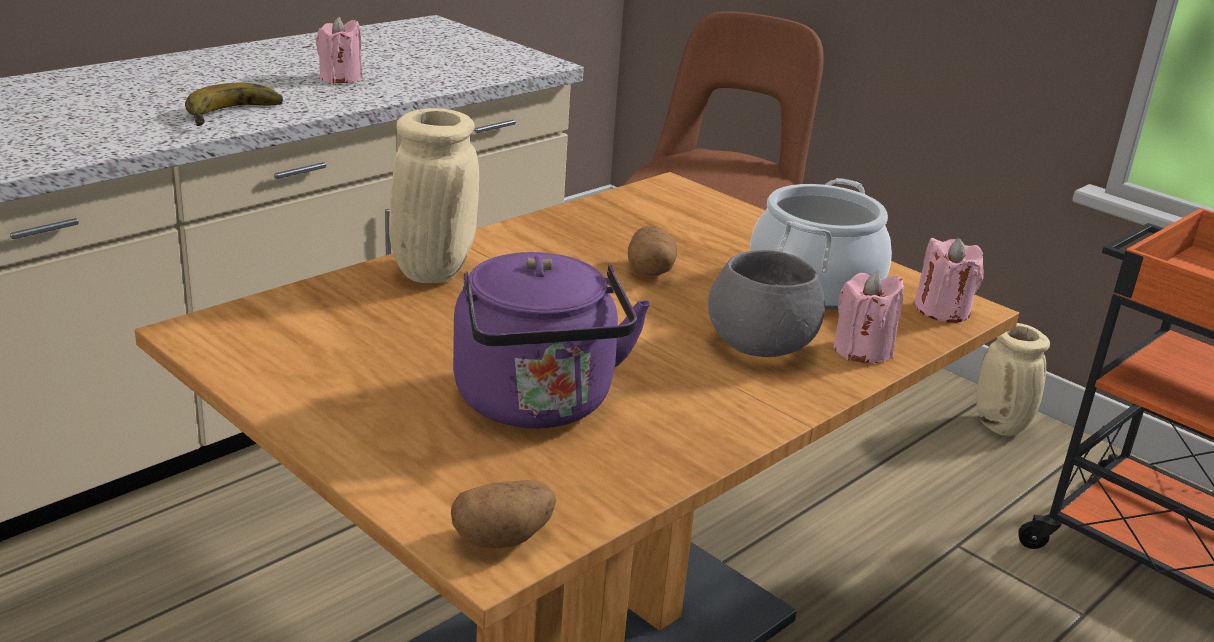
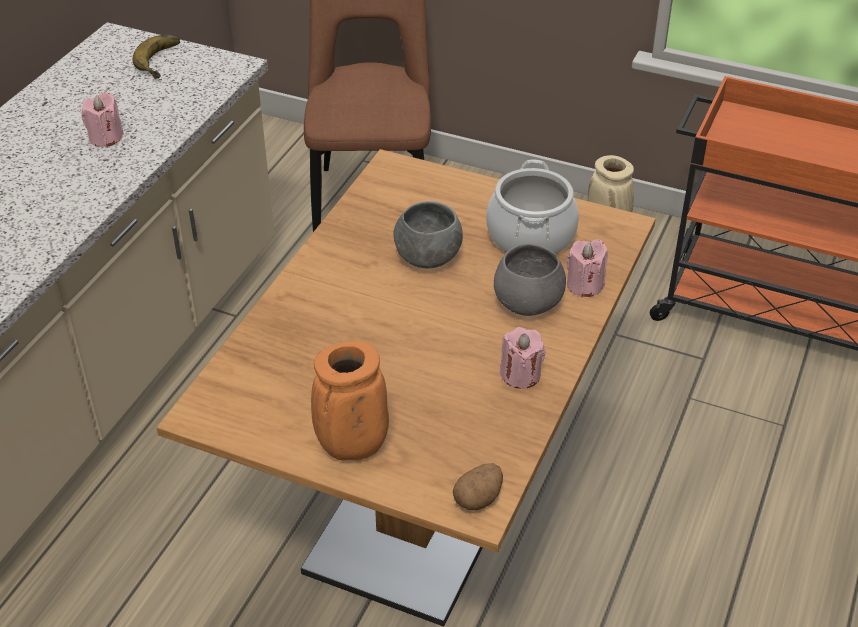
camera: 20 degrees left, 15 degrees up
banana [185,83,283,126] -> banana moved to [132,35,180,79]
beige vase [389,108,479,283] -> none
purple kettle [453,252,650,428] -> none
potato [628,226,677,276] -> grey bowl [393,201,463,268]
pink candle [915,238,984,323] -> pink candle moved to [500,327,546,389]
none -> orange vase [311,341,389,460]

